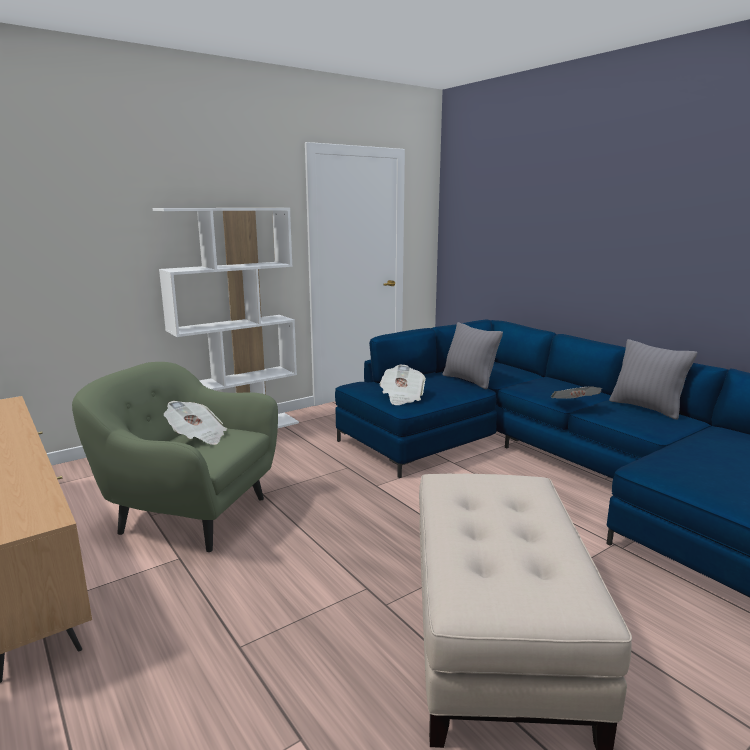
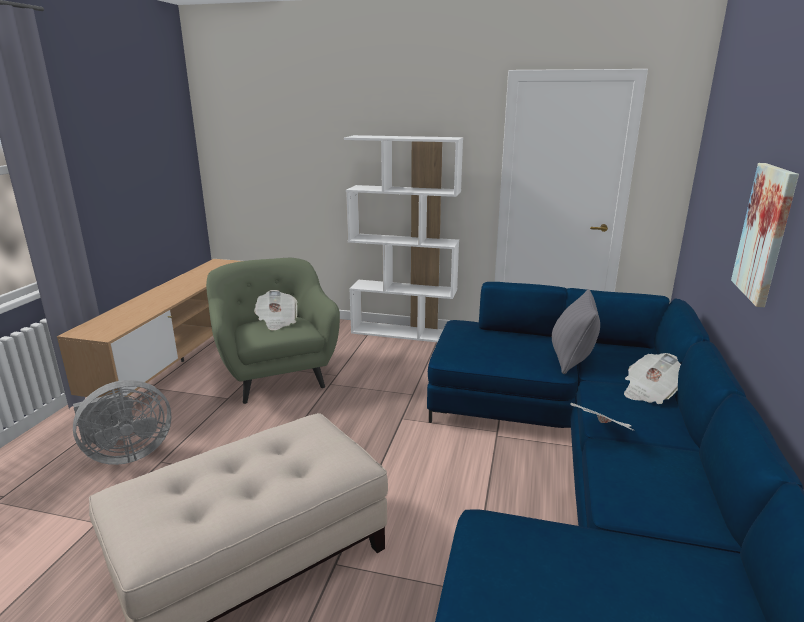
camera: 50 degrees right, 5 degrees up
newspaper [380,365,426,405] -> newspaper moved to [624,353,681,404]
grey pillow [609,339,697,420] -> none
none -> grey fan [73,380,172,465]
none -> picture [731,163,799,307]

